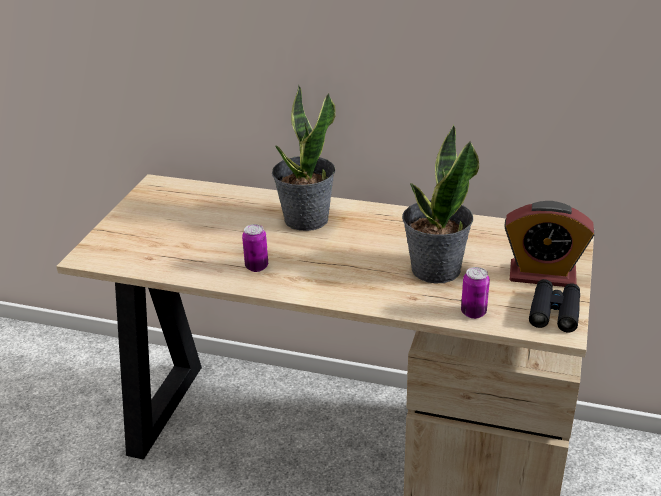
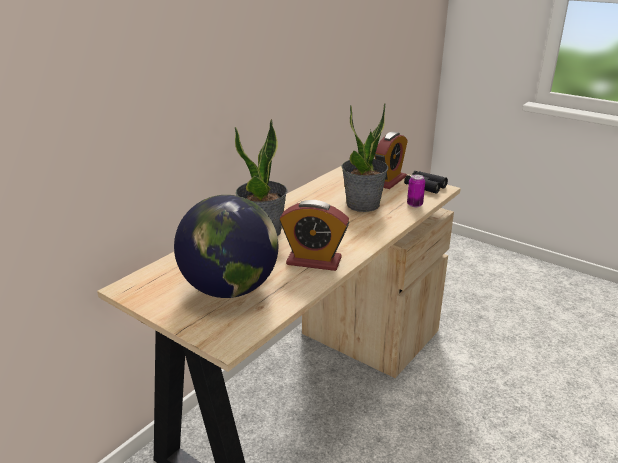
camera: 70 degrees left, 5 degrees down
can [242,224,268,272] -> alarm clock [279,200,349,271]
none -> globe [174,195,278,298]

